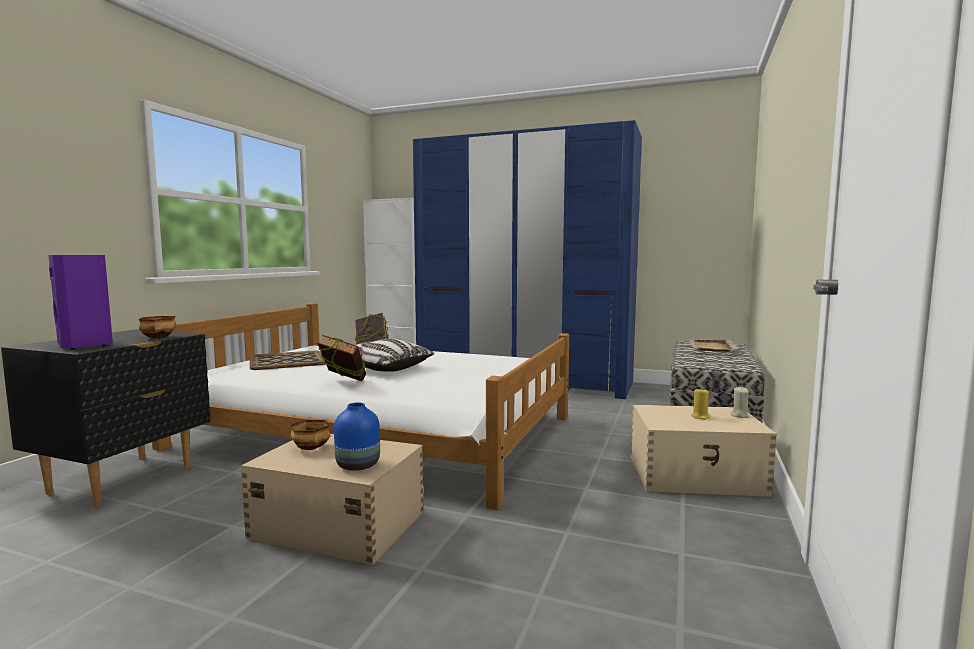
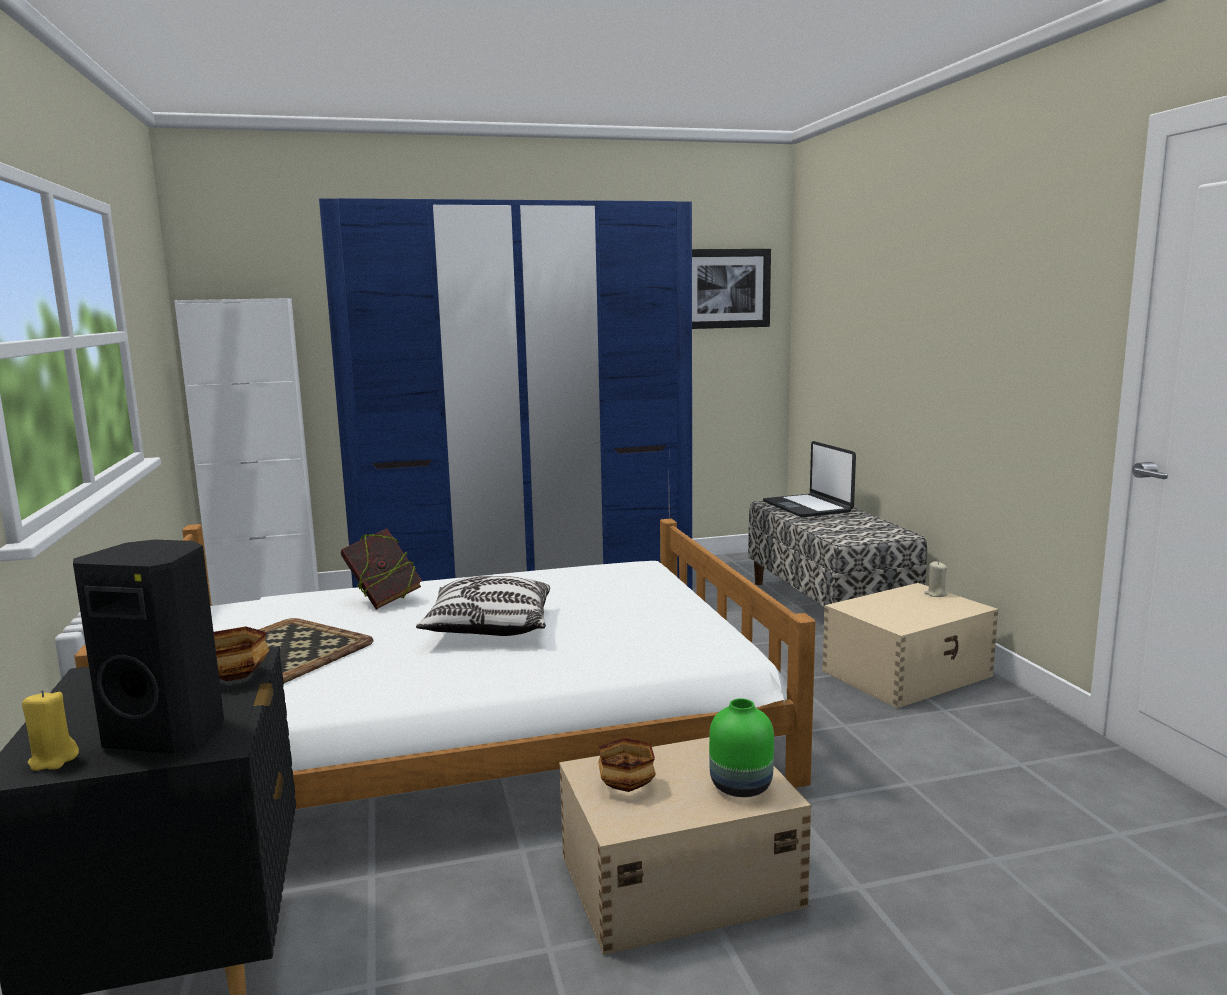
camera: 35 degrees left, 5 degrees up
purple speaker [48,255,113,350] -> black speaker [73,540,224,754]
book [317,335,366,381] -> none
blue vase [334,402,380,471] -> green vase [709,698,774,797]
beige tray [688,339,739,352] -> laptop [763,441,856,517]
yellow candle [691,389,710,420] -> yellow candle moved to [22,690,79,771]
none -> picture [692,249,771,329]

